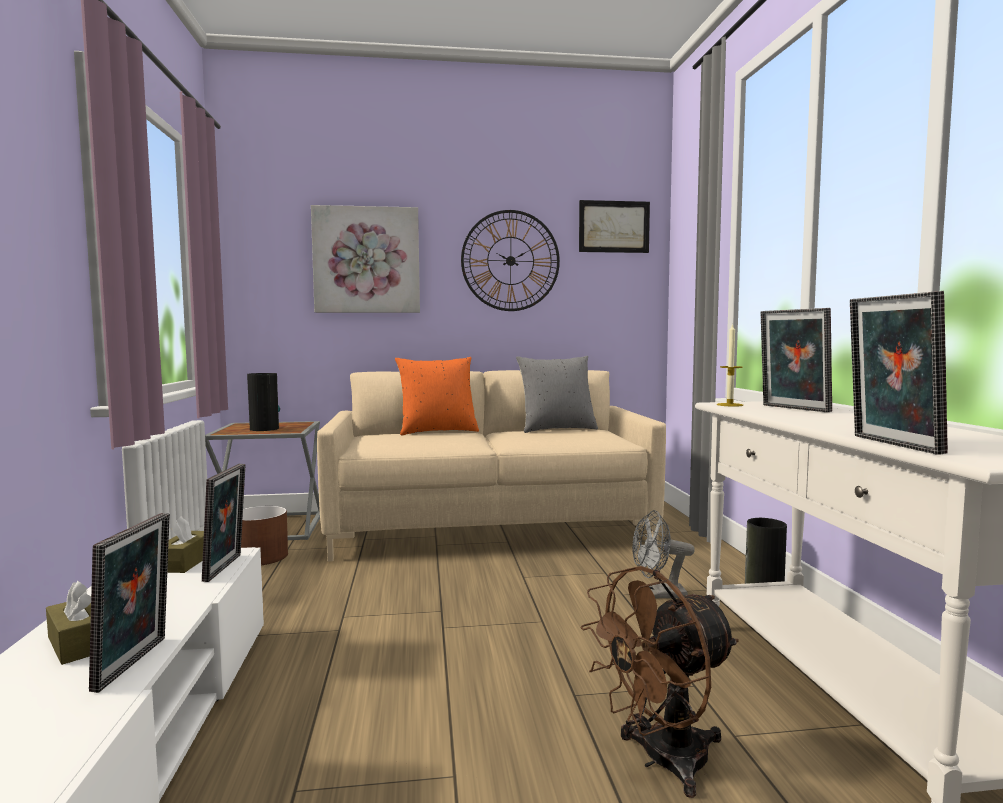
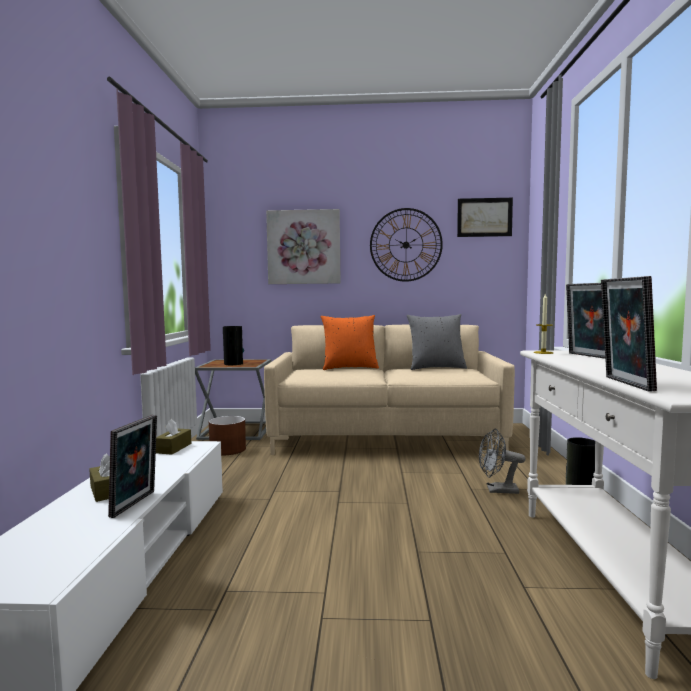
camera: 10 degrees right, 0 degrees up
picture frame [202,464,246,582] -> none
brown fan [581,566,739,798] -> none

